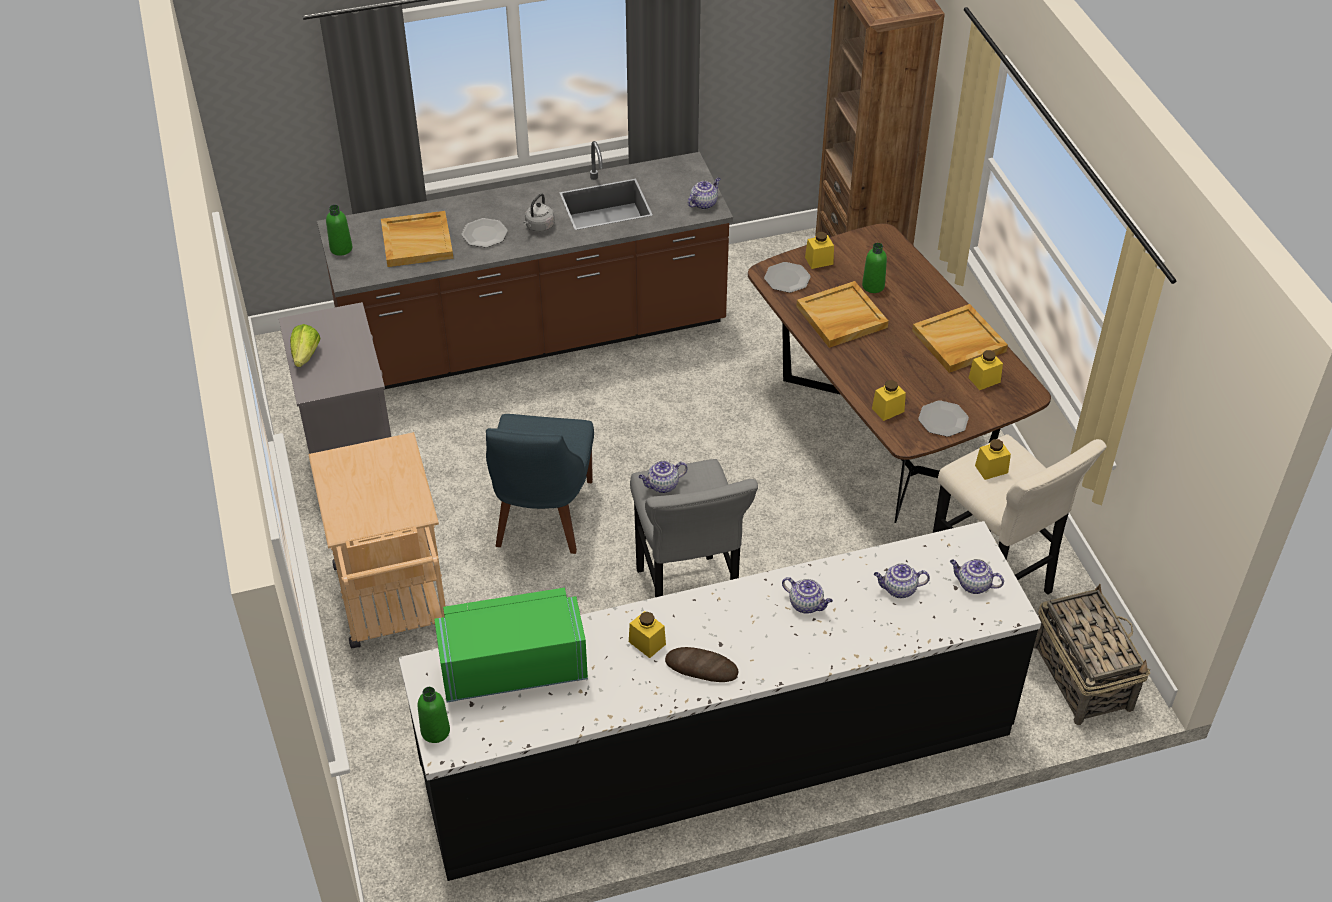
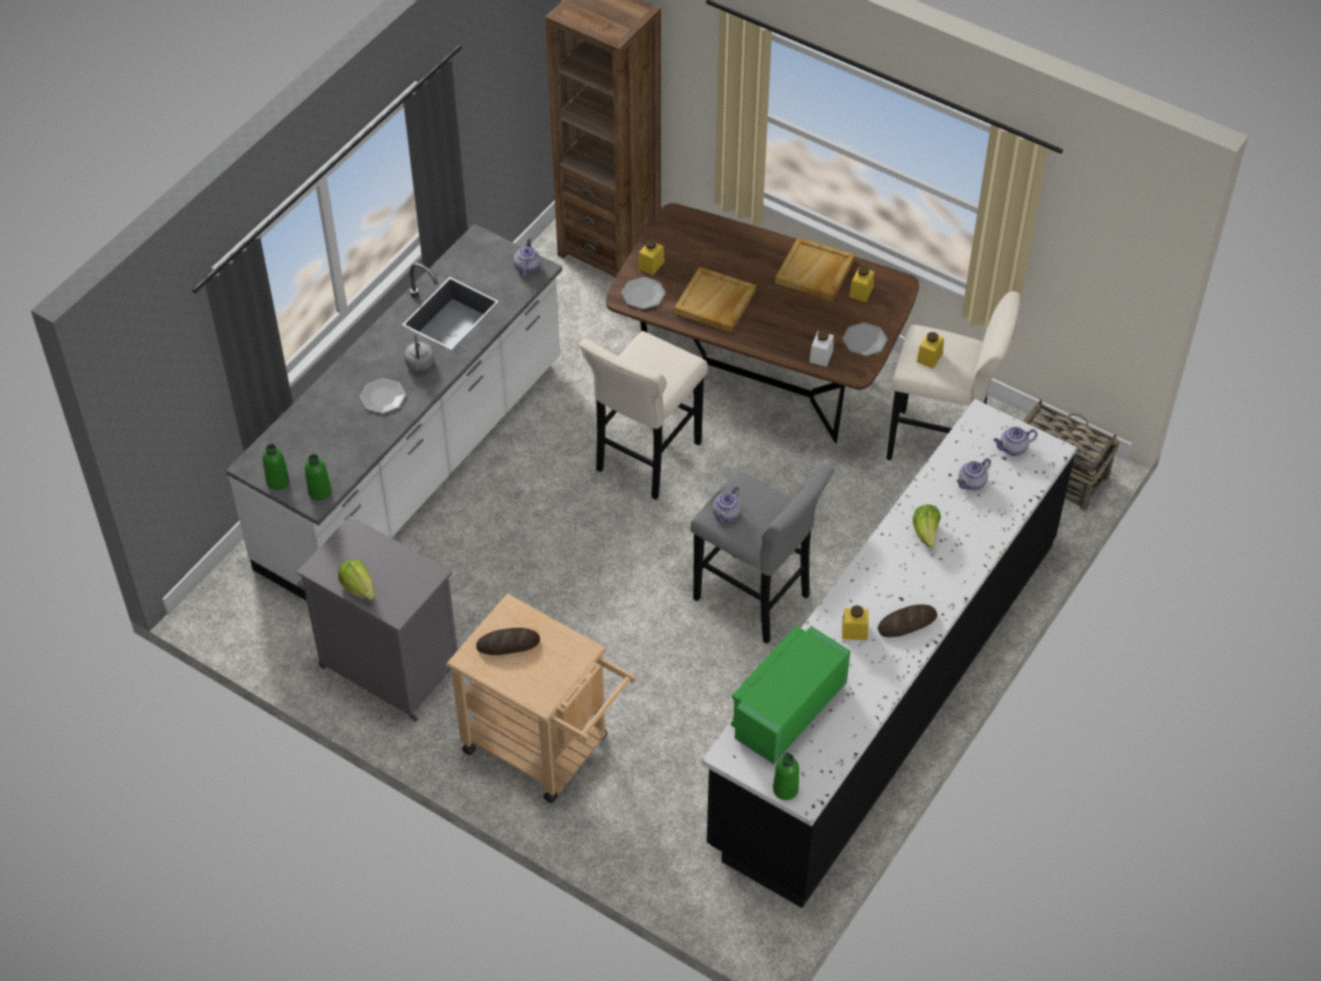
camera: 40 degrees left, 5 degrees up
brown counter [317,141,733,389] -> white counter [226,224,562,600]
beige tray [381,211,453,267] -> none
blue chair [486,414,594,554] -> none
teapot [782,577,833,614] -> lettuce [912,504,941,548]
green bottle [862,243,887,293] -> green bottle moved to [305,454,331,500]
yellow jar [872,380,906,421] -> white jar [809,331,834,367]
none -> bread [476,628,540,655]
none -> beige stool [579,331,708,500]

